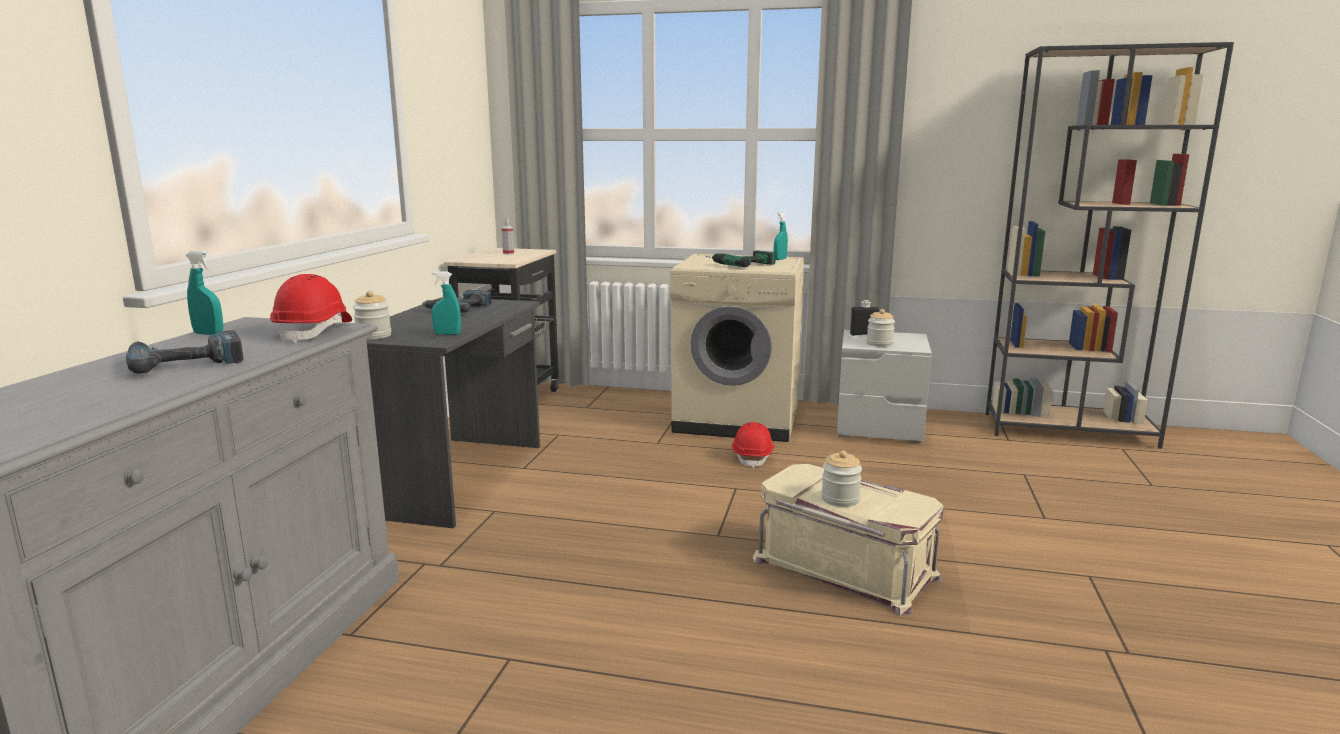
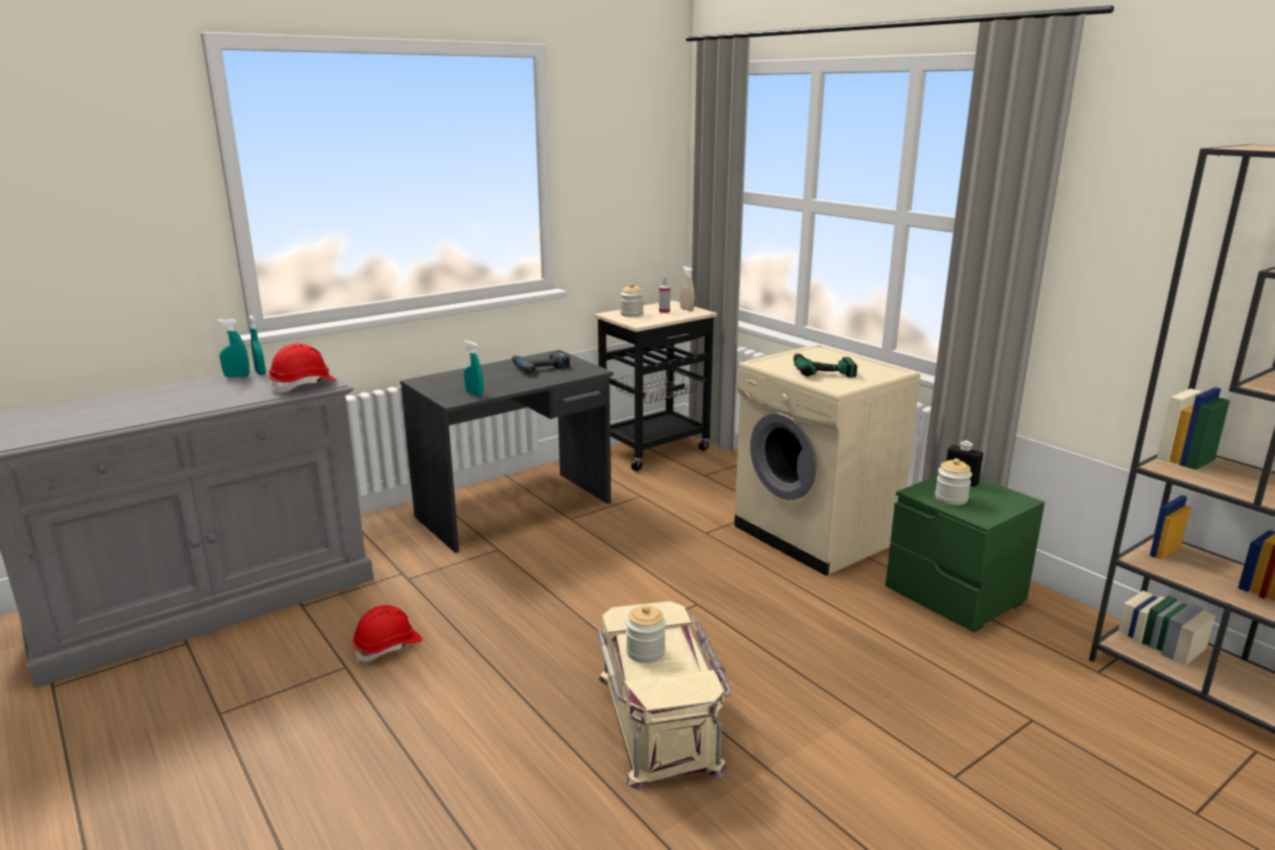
camera: 40 degrees right, 5 degrees up
power drill [126,330,244,374] -> none
jar [353,291,391,340] -> jar moved to [620,283,643,317]
red hard hat [732,422,774,468] -> red hard hat moved to [353,605,422,662]
turquoise spray bottle [774,212,788,260] -> turquoise spray bottle moved to [217,319,249,377]
white nightstand [837,330,932,443] -> green nightstand [885,475,1045,632]
none -> beige spray bottle [680,266,695,311]

